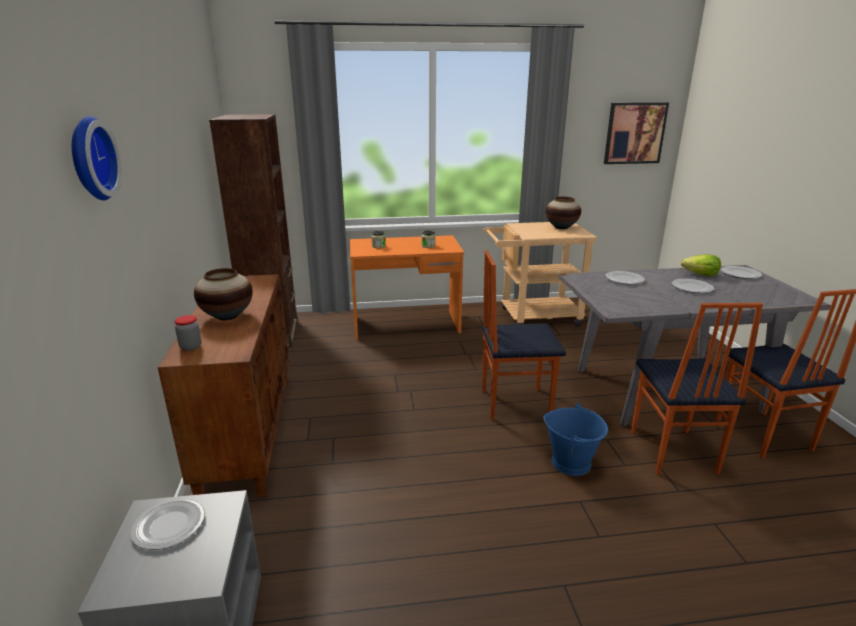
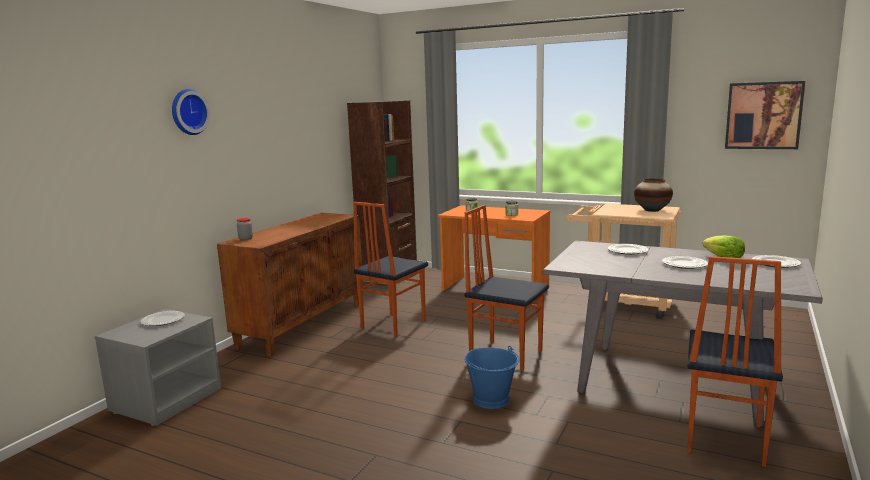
camera: 35 degrees right, 10 degrees down
vase [194,268,253,321] -> none
chair [631,303,763,475] -> chair moved to [353,202,428,337]

